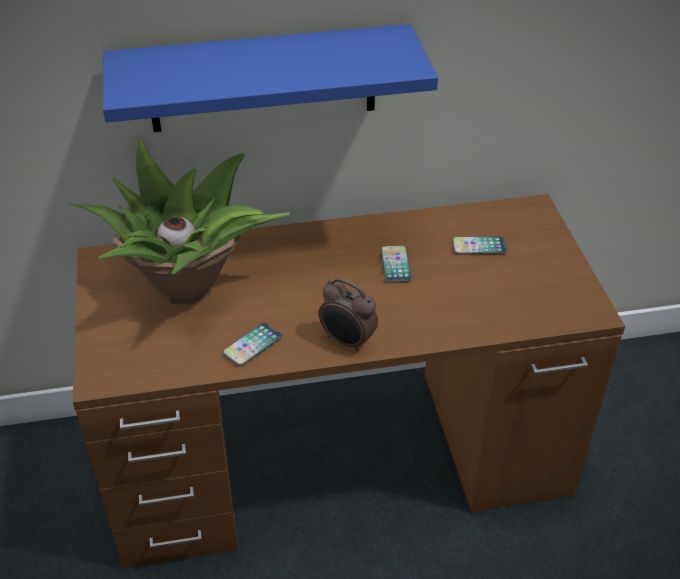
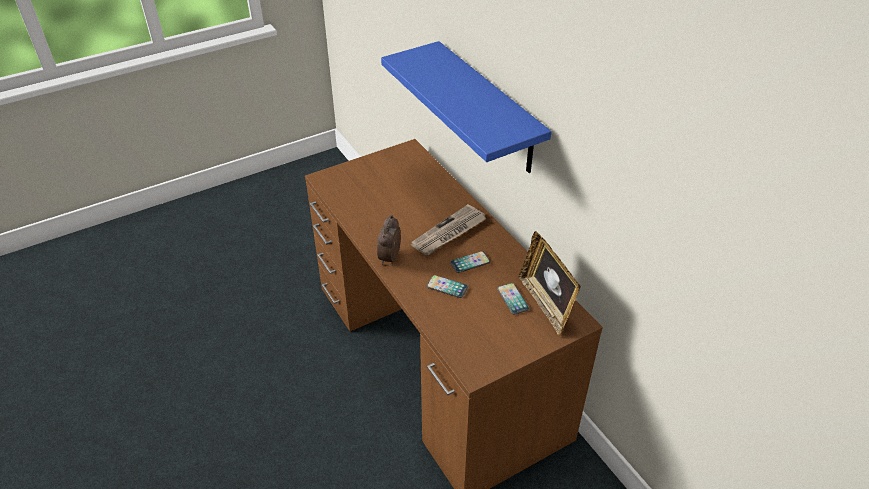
camera: 70 degrees right, 0 degrees up
potted plant [69,140,290,305] -> none
phone [222,323,282,367] -> phone moved to [427,275,468,298]
none -> newspaper [410,204,487,255]
none -> picture frame [519,231,581,335]

